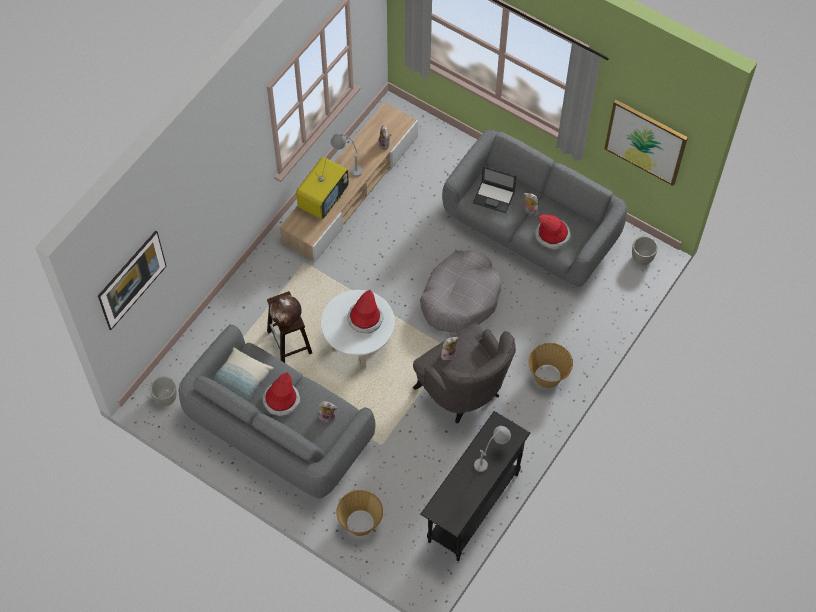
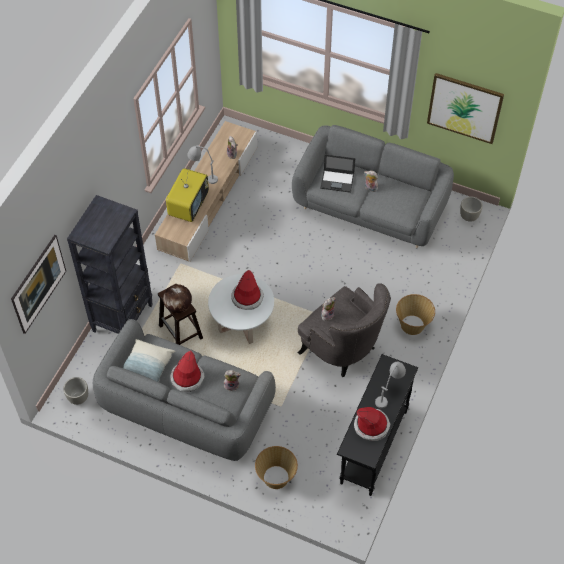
camera: 10 degrees left, 5 degrees down
grey dog bed [420,250,501,333] -> none
hat [535,214,571,249] -> hat moved to [354,407,391,441]
none -> black bookcase [67,195,153,334]

